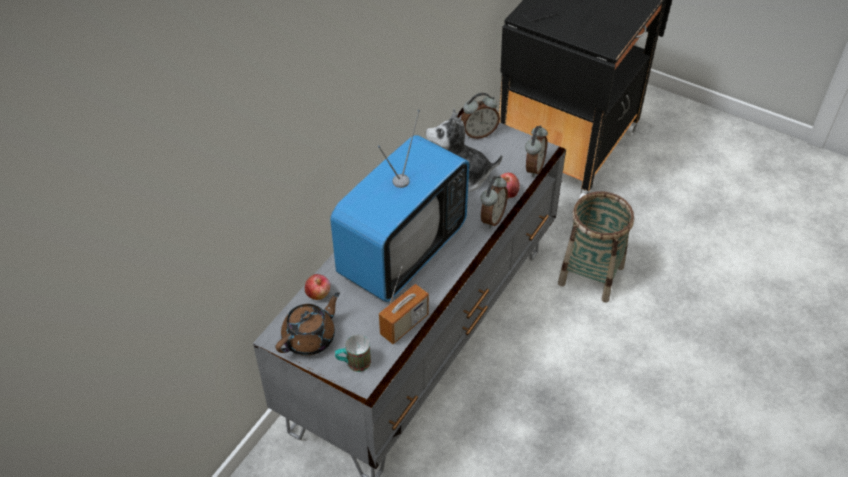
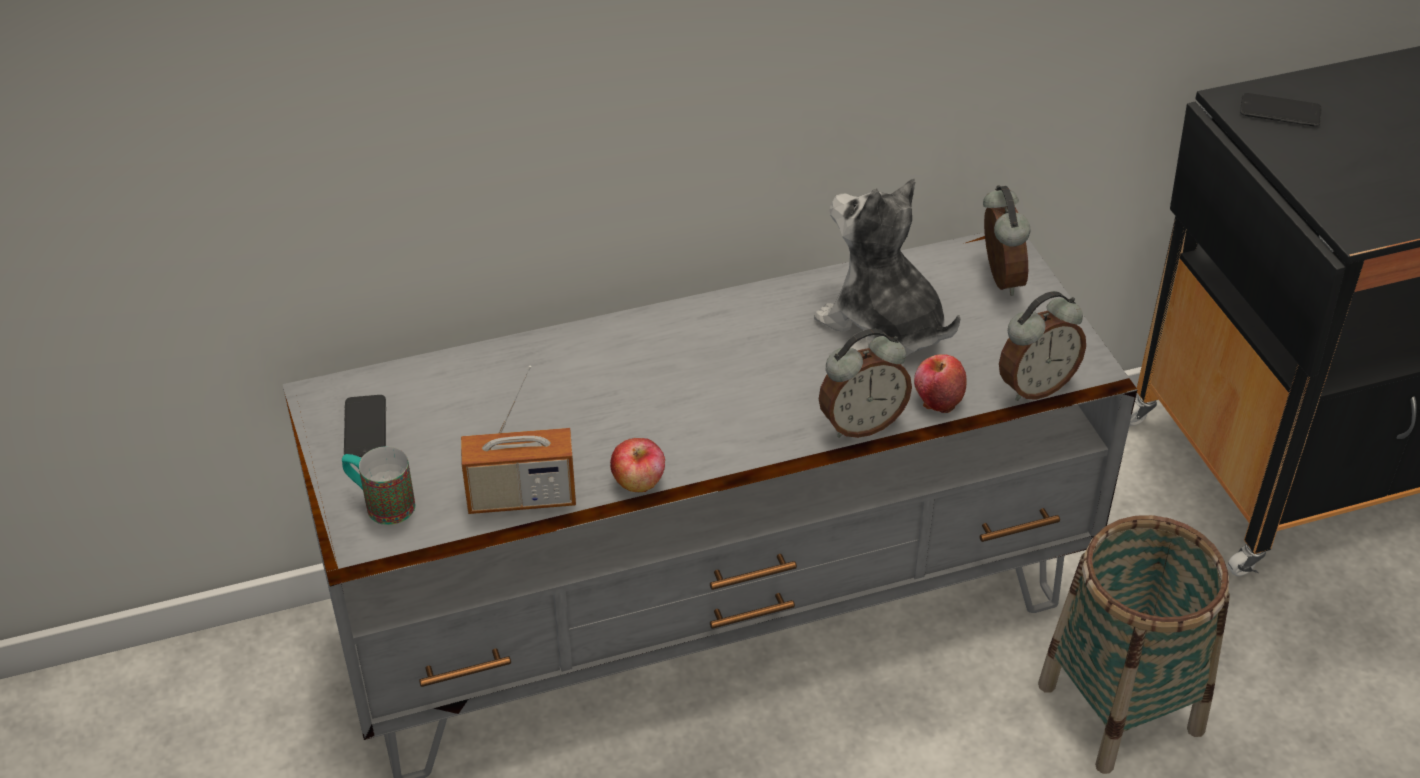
camera: 40 degrees right, 5 degrees down
brown teapot [275,292,340,356] -> phone [344,395,386,457]
apple [305,274,330,300] -> apple moved to [610,438,665,492]
television [330,110,469,302] -> none
alarm clock [461,93,500,139] -> alarm clock turned 120 degrees counterclockwise [983,185,1030,296]

